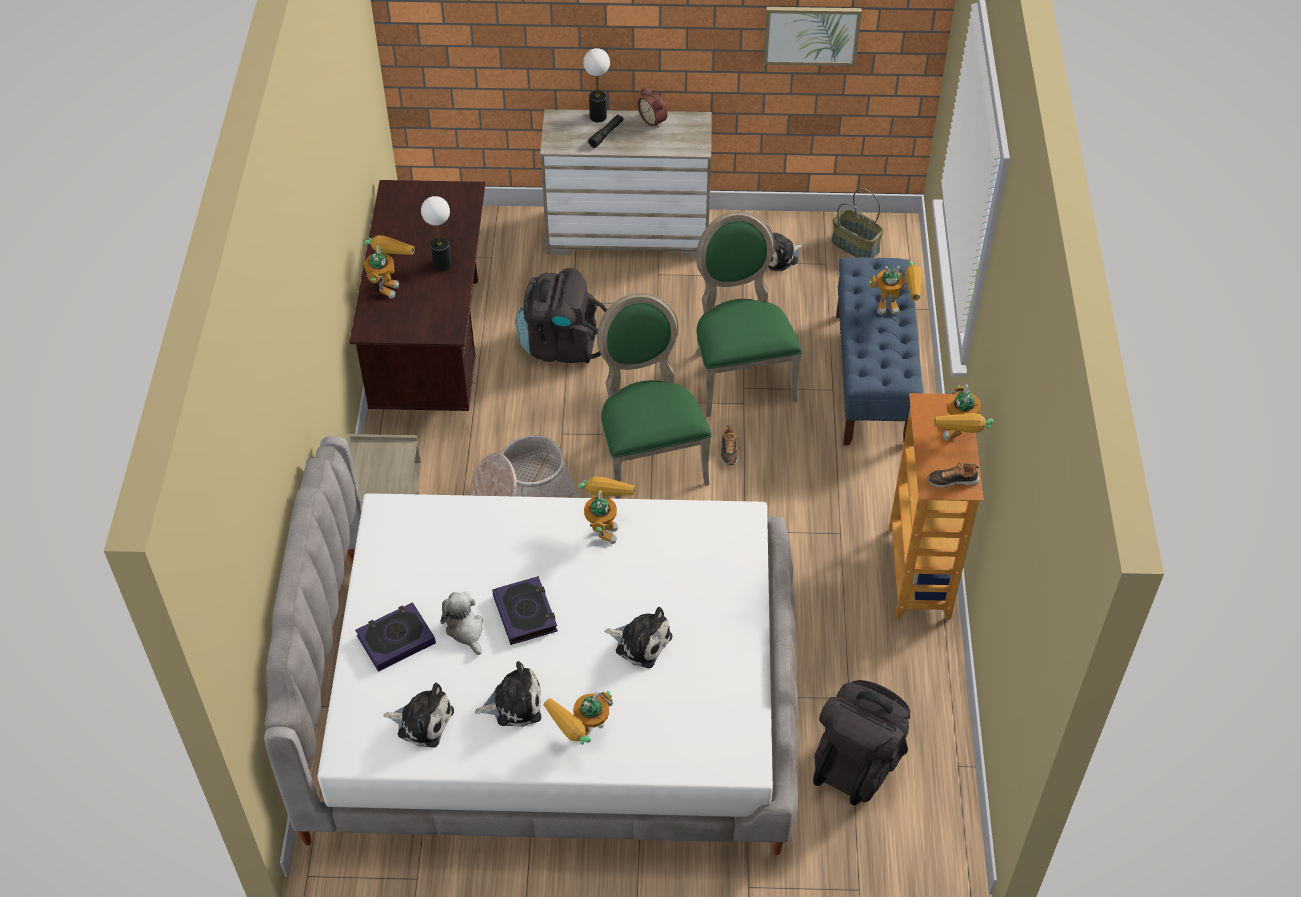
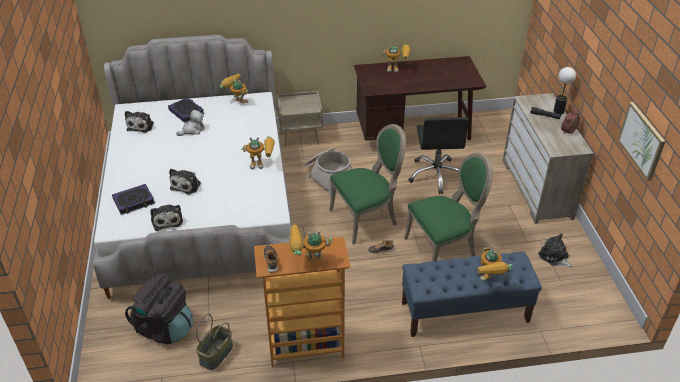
camera: 80 degrees right, 10 degrees down
table lamp [421,196,452,271] -> none
plush toy [475,661,541,727] -> plush toy moved to [150,205,183,231]
book [492,576,558,645] -> book moved to [112,184,155,215]
black backpack [515,268,608,363] -> black office chair [408,117,469,194]
toy robot [543,691,613,745] -> toy robot moved to [219,74,248,103]
basket [832,189,884,258] -> basket moved to [196,314,233,370]

